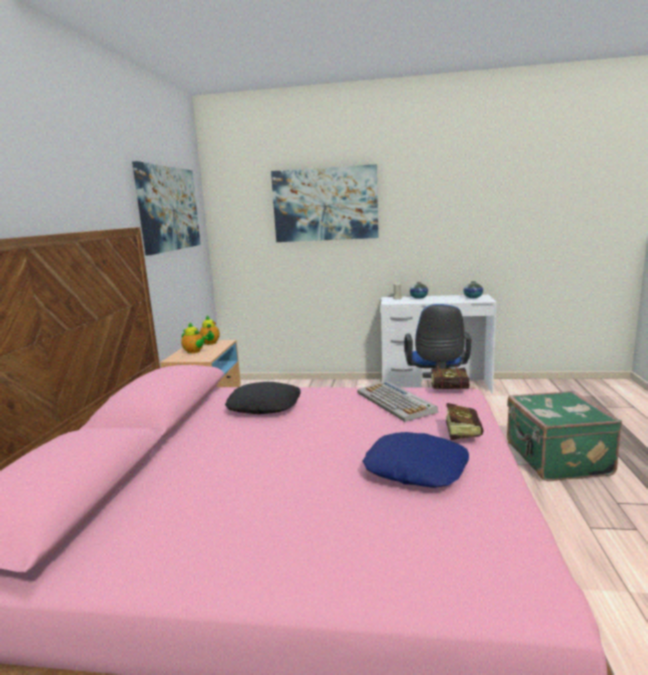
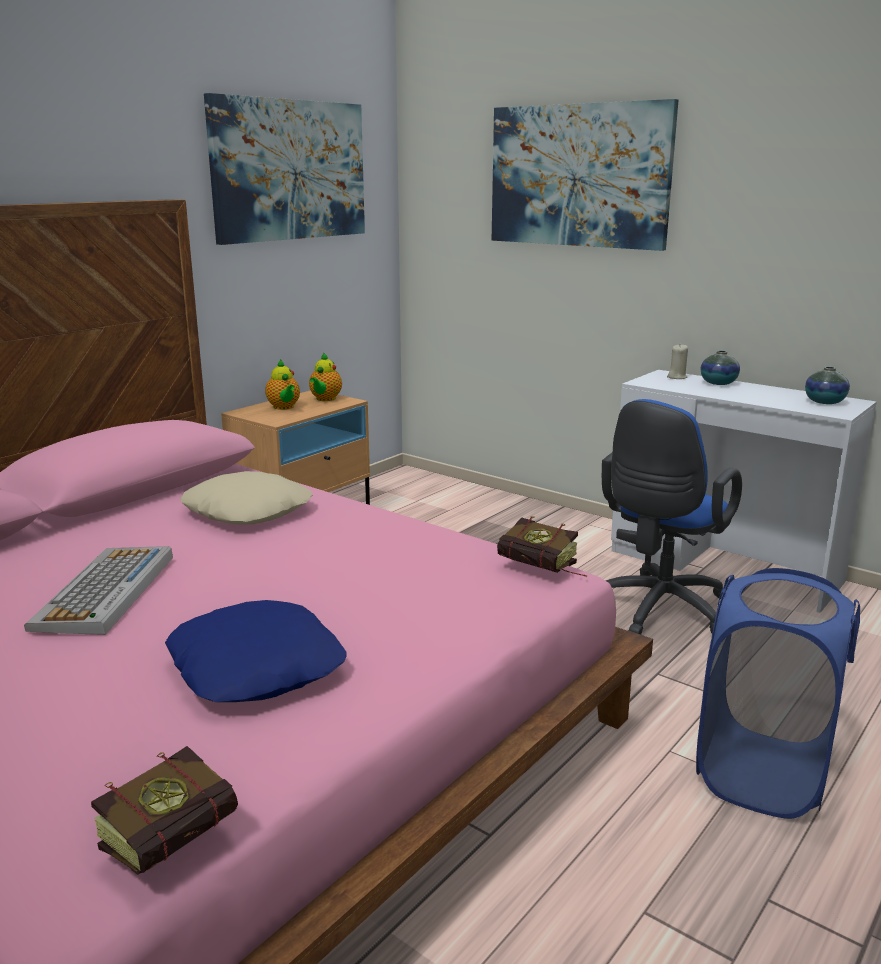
camera: 30 degrees right, 5 degrees up
black pillow [225,382,301,414] -> beige pillow [180,471,313,525]
keyboard [357,381,438,422] -> keyboard moved to [24,546,173,635]
book [446,403,483,440] -> book moved to [91,746,238,875]
green suitcase [507,391,622,481] -> blue laundry basket [696,568,860,819]

